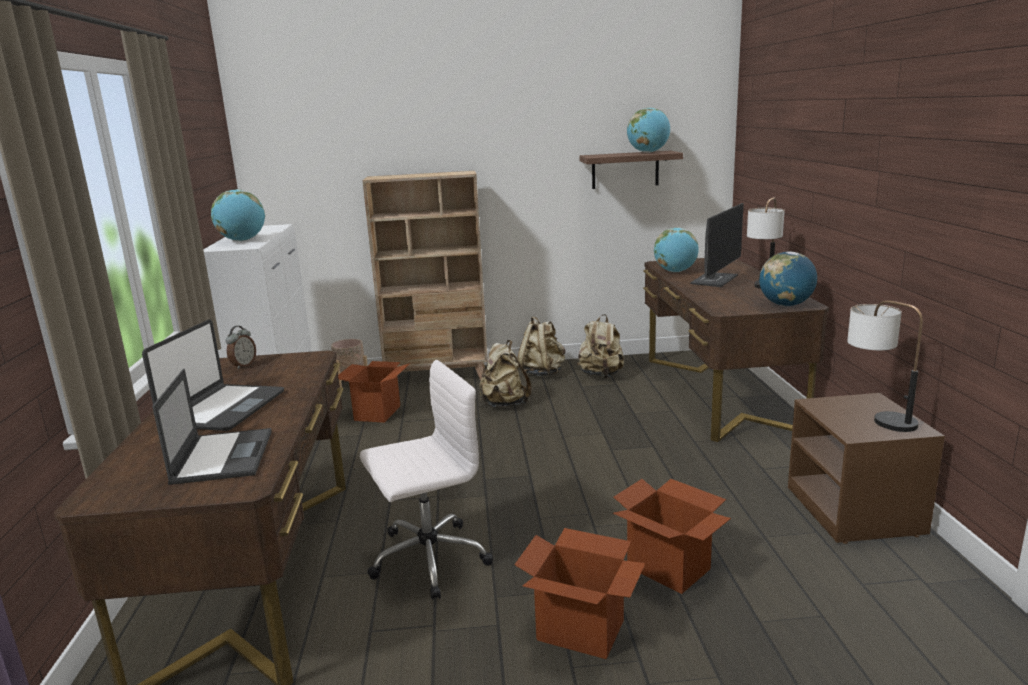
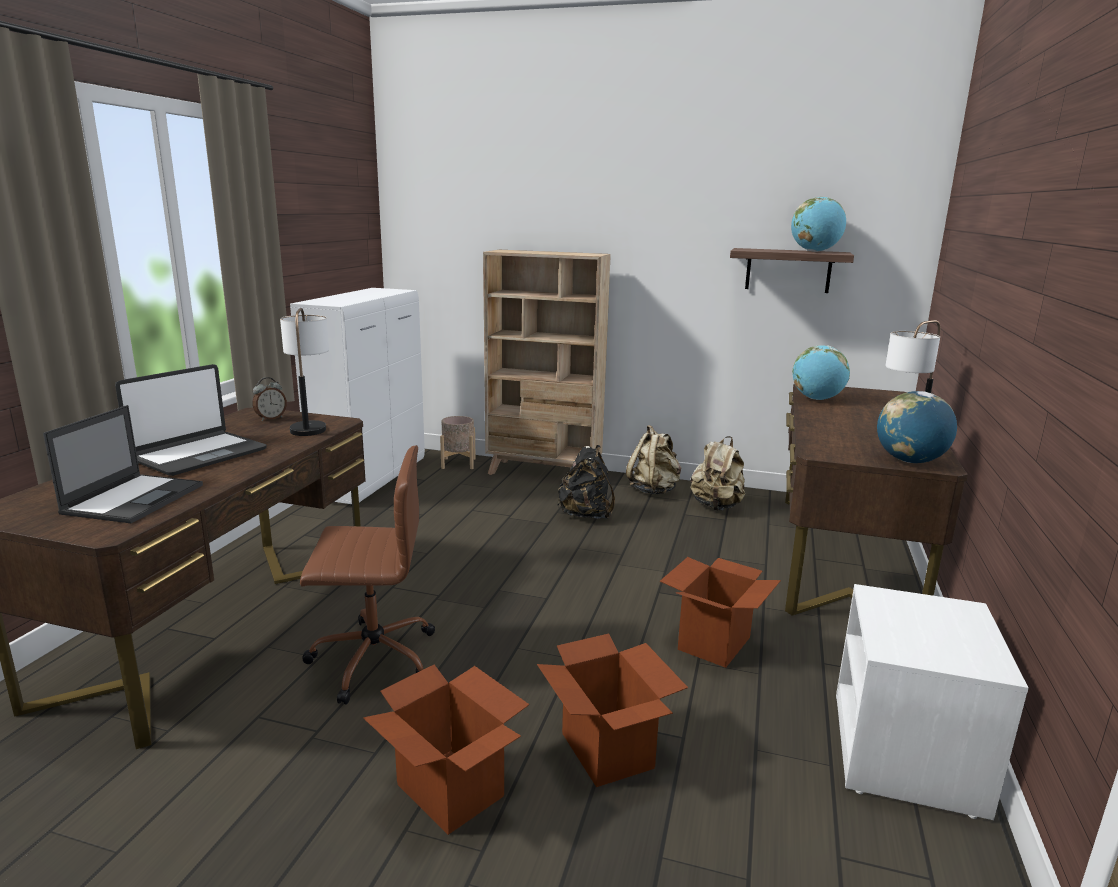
camera: 20 degrees right, 0 degrees up
globe [211,189,265,241] -> none
cardboard box [338,361,410,423] -> cardboard box moved to [660,557,781,668]
white office chair [360,360,493,600] -> brown office chair [300,445,435,705]
beige backpack [480,340,531,407] -> black backpack [558,445,615,519]
monitor [690,203,744,287] -> none
brown nightstand [788,393,945,544] -> white nightstand [836,584,1029,820]
table lamp [847,300,923,432] -> table lamp moved to [280,308,329,436]

